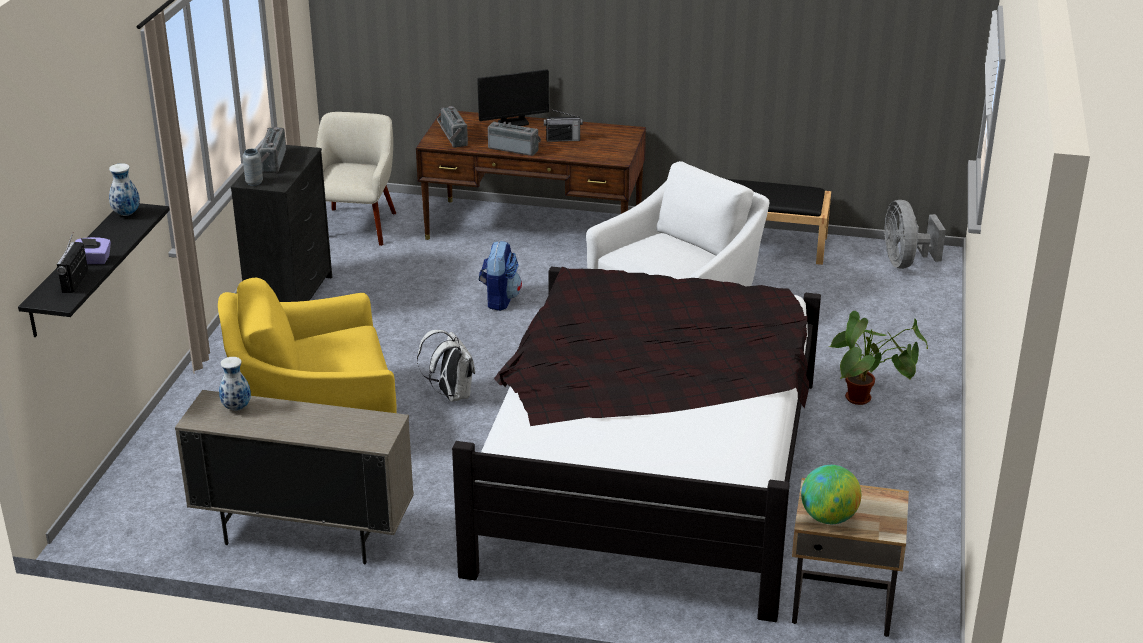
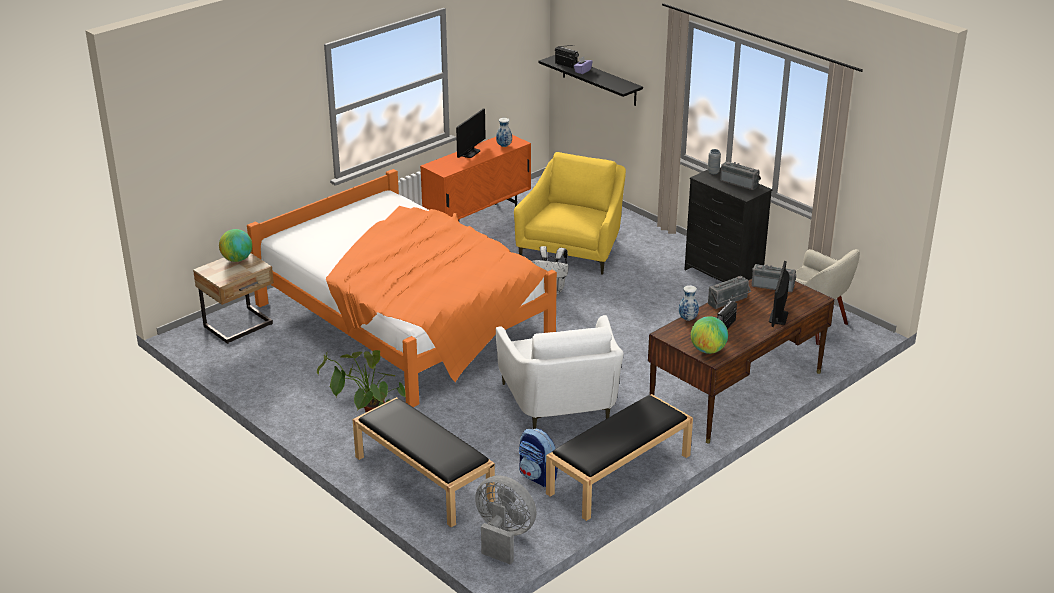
camera: 125 degrees right, 0 degrees up
vase [109,163,140,216] -> vase moved to [679,285,699,321]
beige cabinet [175,390,414,565] -> orange cabinet [420,135,531,221]
black bed [452,266,821,622] -> orange bed [247,169,557,407]
backpack [479,241,522,311] -> backpack moved to [519,428,558,487]
none -> black bench [353,397,495,528]
none -> monitor [456,108,486,158]
none -> globe [691,316,728,354]

